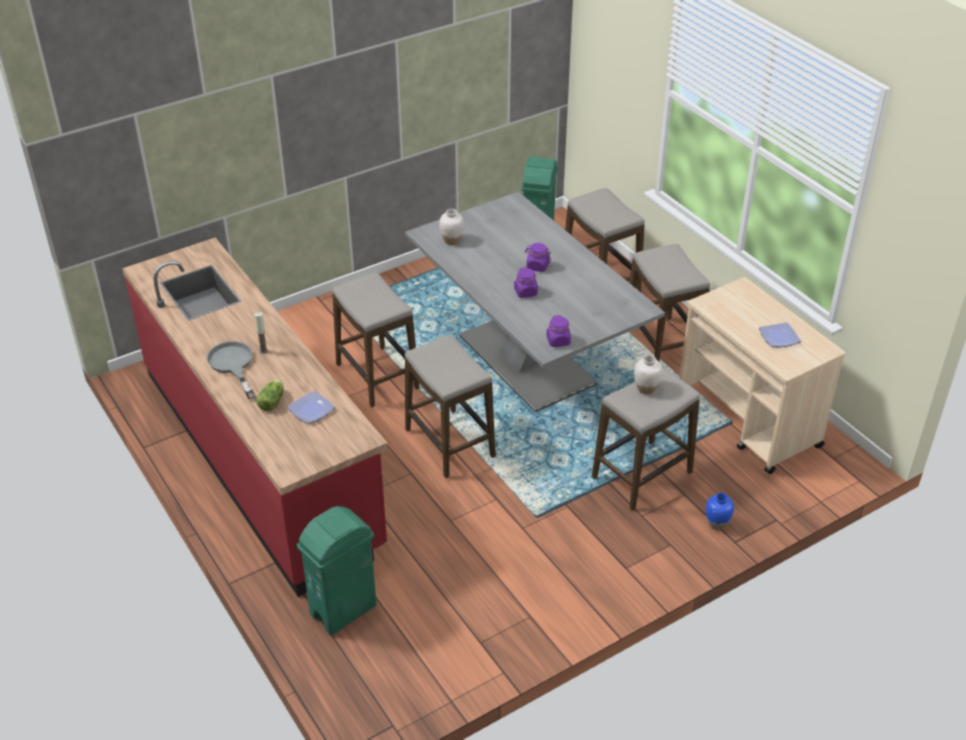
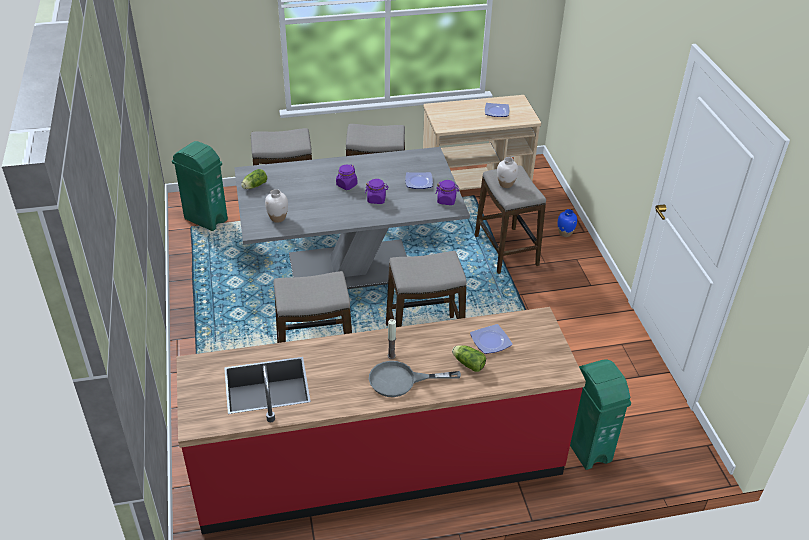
camera: 70 degrees left, 0 degrees up
none -> lettuce [241,169,267,189]
none -> plate [405,172,433,189]

